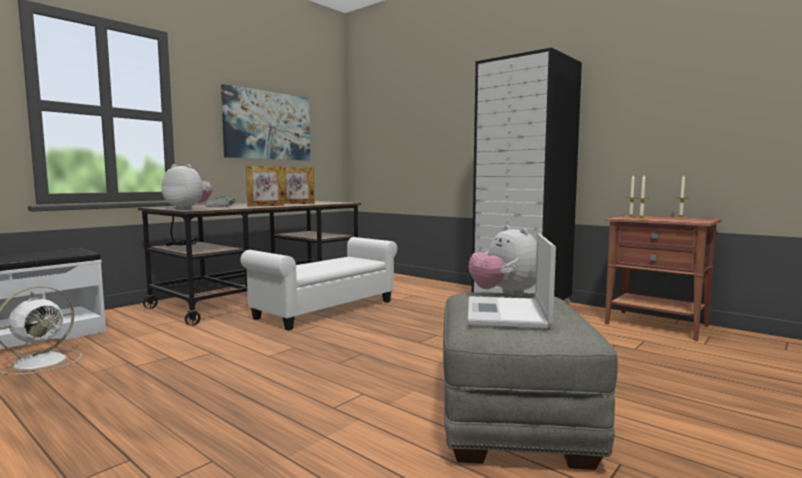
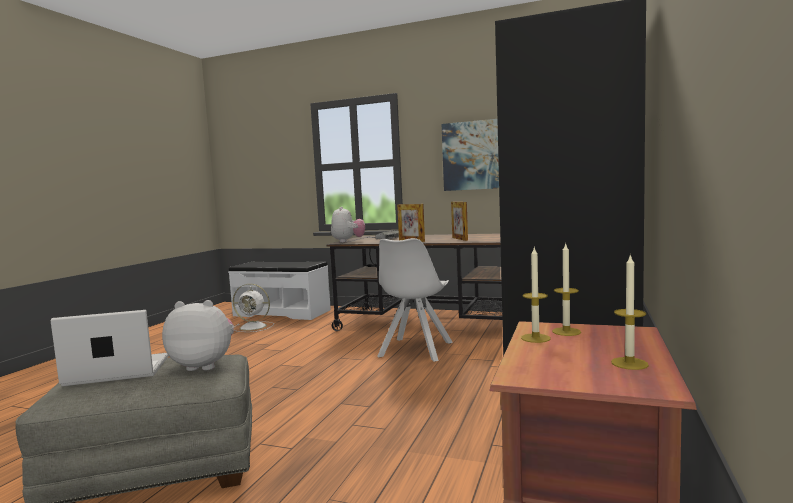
camera: 70 degrees right, 0 degrees up
white ottoman [240,237,397,330] -> white chair [378,238,453,362]
plush toy [469,225,537,297] -> plush toy turned 45 degrees clockwise [162,300,234,371]

